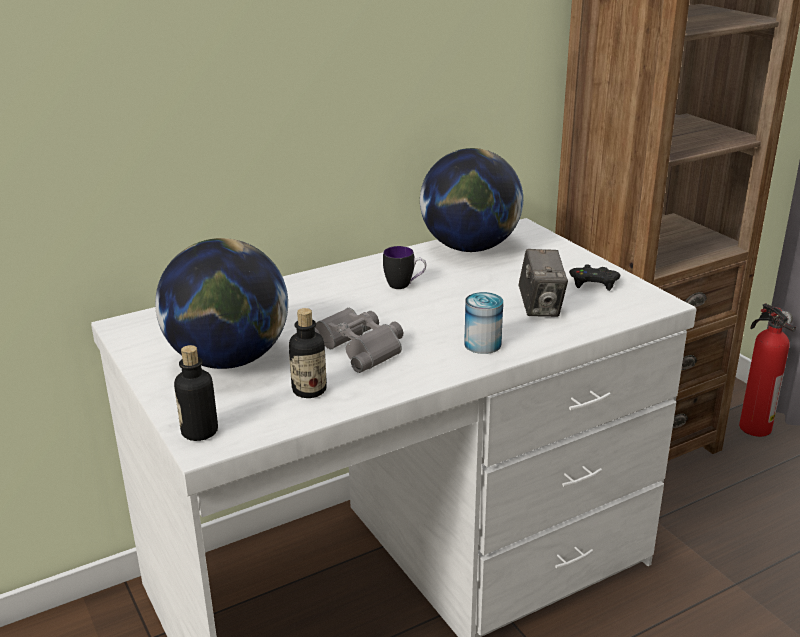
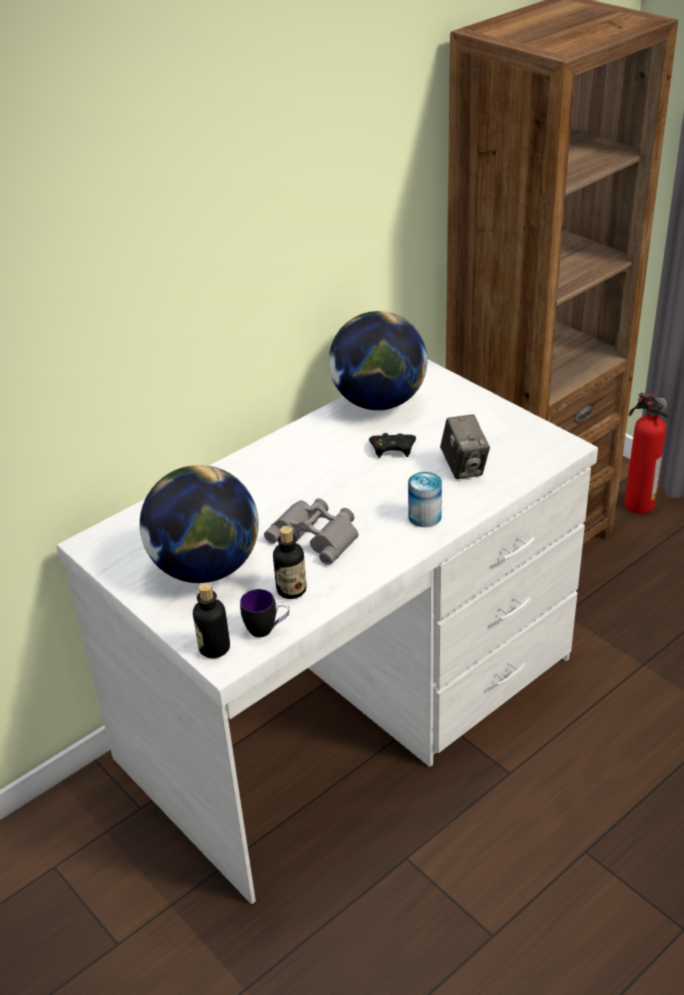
camera: 10 degrees left, 10 degrees up
mug [383,246,426,289] -> mug moved to [240,589,290,637]
black game controller [569,265,621,291] -> black game controller moved to [369,433,416,458]

